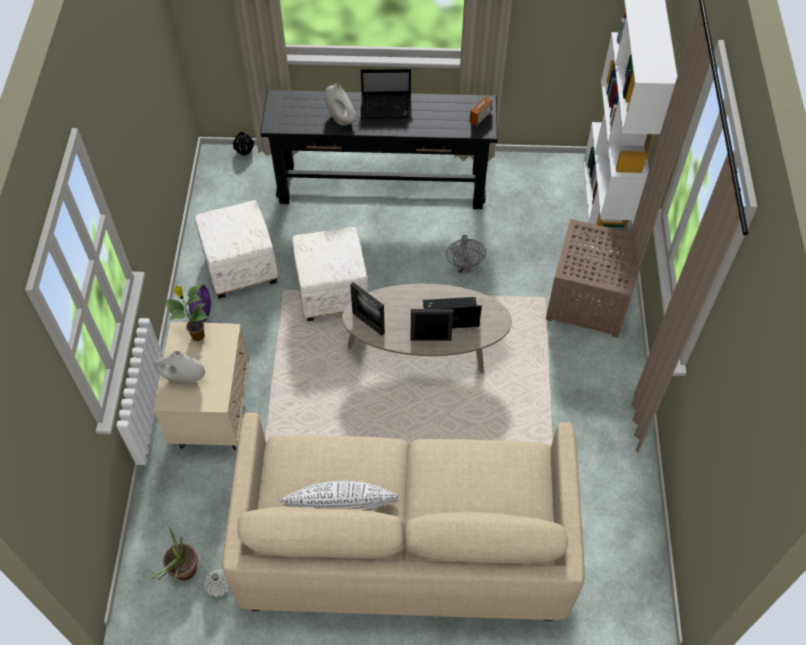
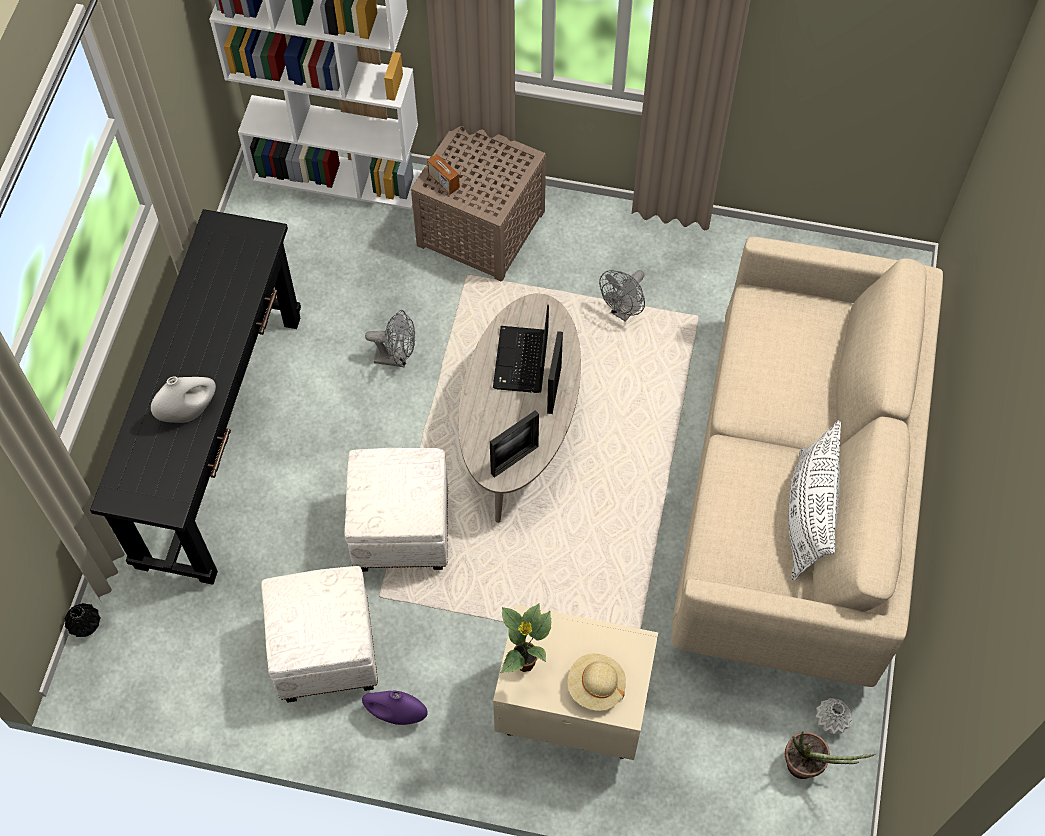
camera: 80 degrees left, 5 degrees up
white vase [155,351,205,385] -> beige hat [567,653,626,711]
laptop [361,69,412,119] -> none
radio [469,96,492,126] -> radio moved to [427,150,460,194]
none -> grey fan [599,270,645,322]

